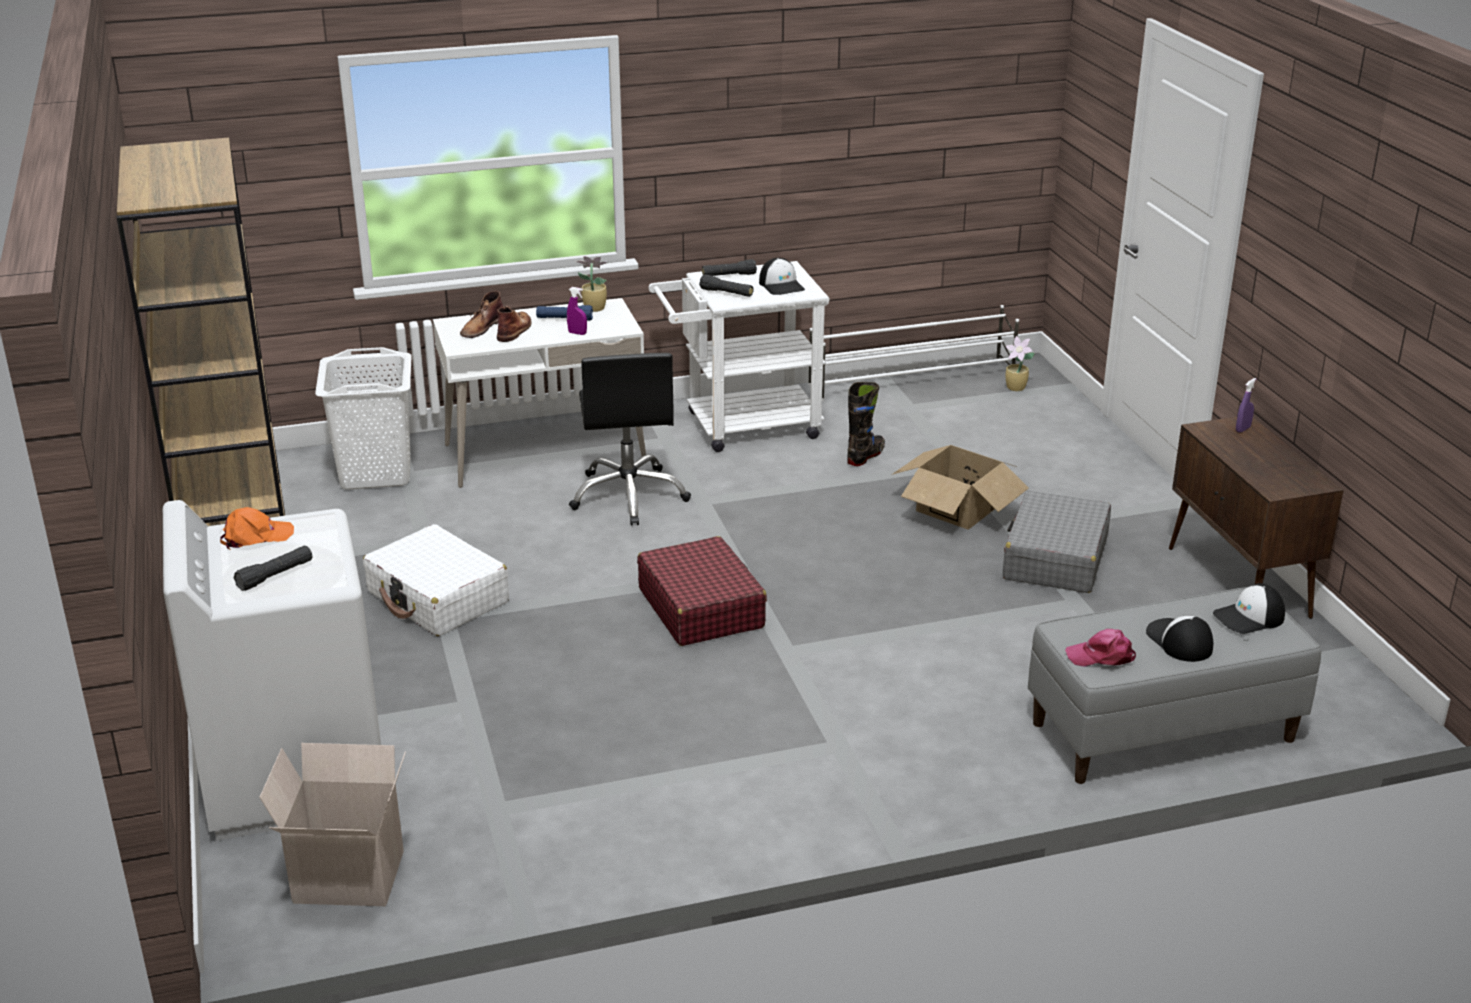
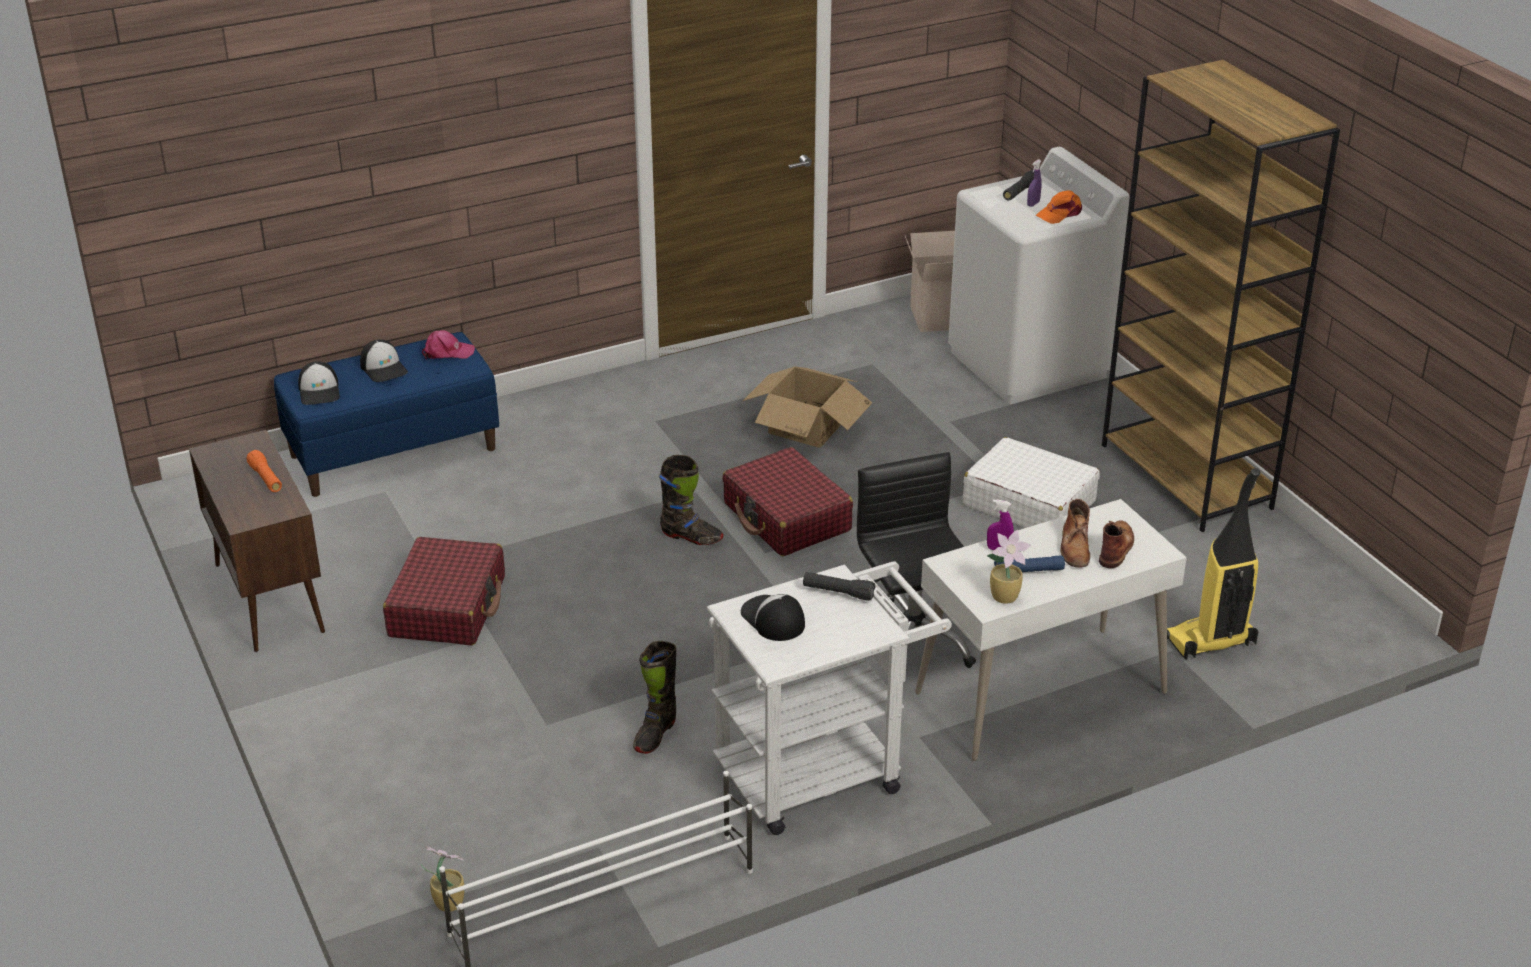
camera: 170 degrees right, 5 degrees up
white laundry basket [315,347,412,490] -> vacuum cleaner [1167,468,1261,660]
black flashlight [702,259,757,276] -> none
cardboard box [893,445,1029,530] -> cardboard box moved to [743,366,872,448]
grey suitcase [1003,491,1111,593] -> red suitcase [383,537,505,645]
grey bench [1028,587,1321,784] -> blue bench [274,332,499,497]
cap [1213,583,1285,634] -> cap turned 105 degrees clockwise [298,361,340,405]
purple spray bottle [1236,378,1257,433] -> purple spray bottle moved to [1027,159,1042,207]
none -> orange flashlight [247,450,282,492]
none -> black boot [659,455,723,545]

